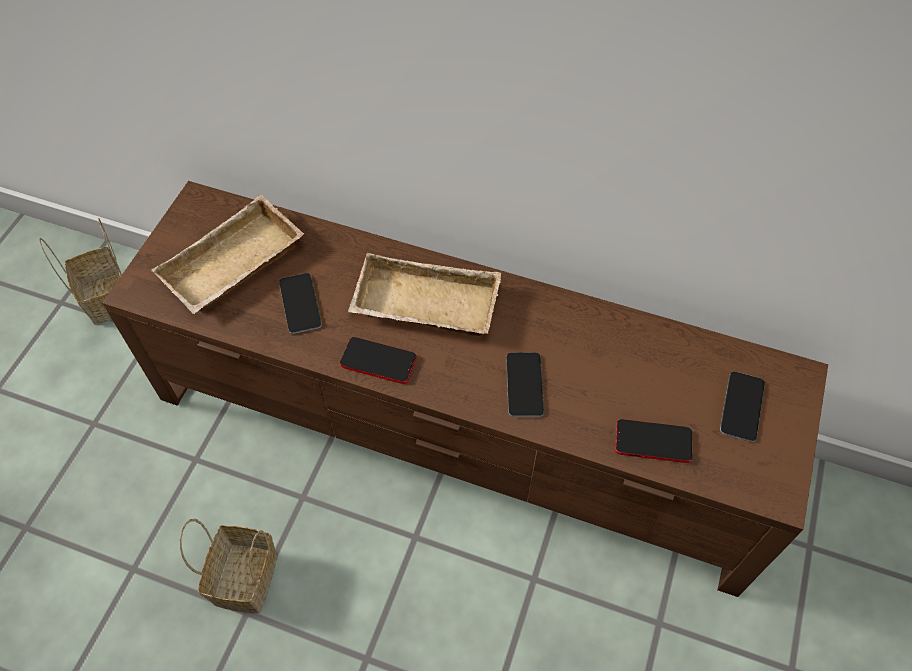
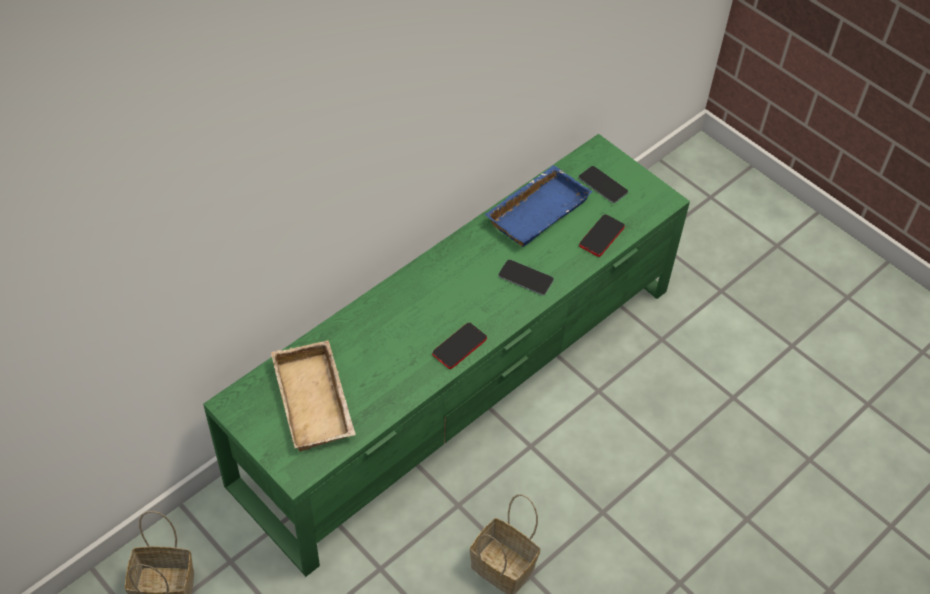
camera: 65 degrees left, 5 degrees down
brown tv stand [102,181,828,597] -> green tv stand [203,134,690,577]
phone [279,273,322,334] -> none
beige tray [348,253,501,336] -> none
none -> blue tray [484,165,592,247]

